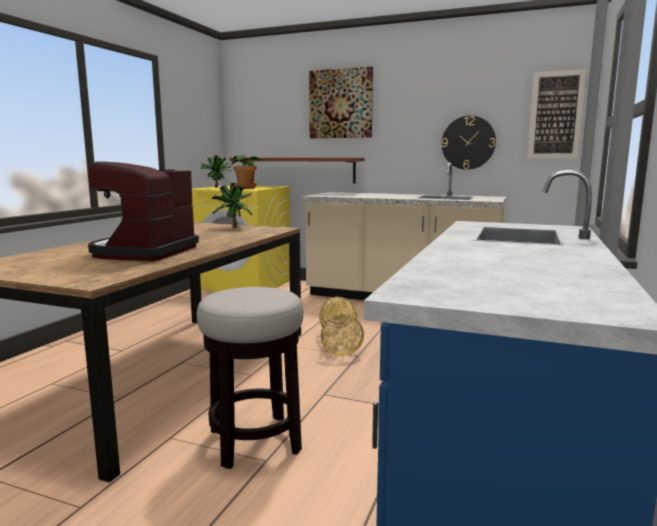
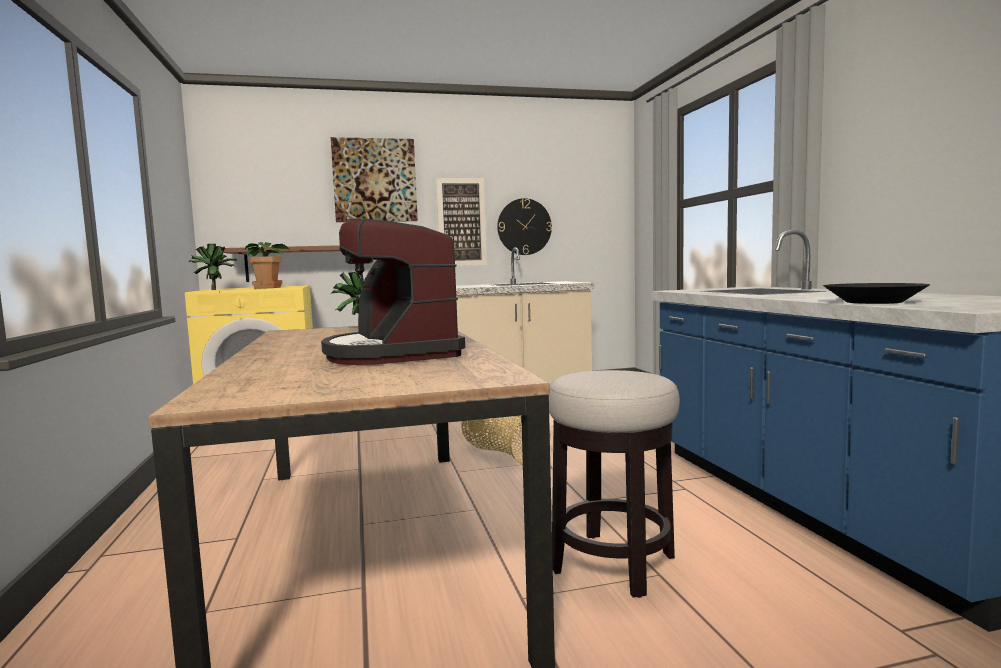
camera: 35 degrees left, 5 degrees down
picture [527,69,587,159] -> picture moved to [436,178,487,266]
none -> black bowl [823,283,931,304]

